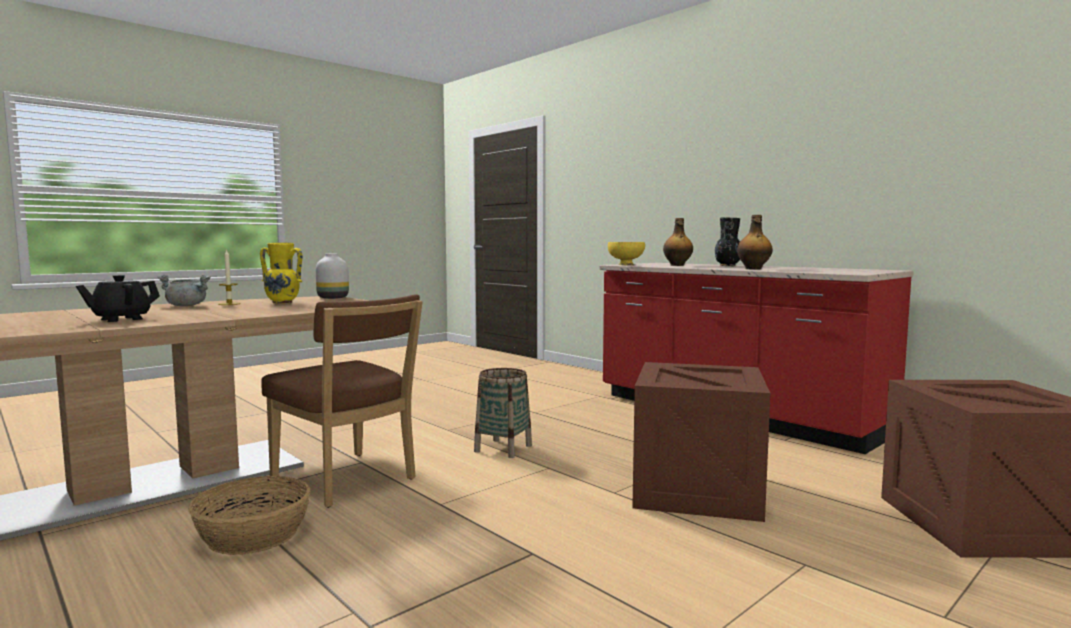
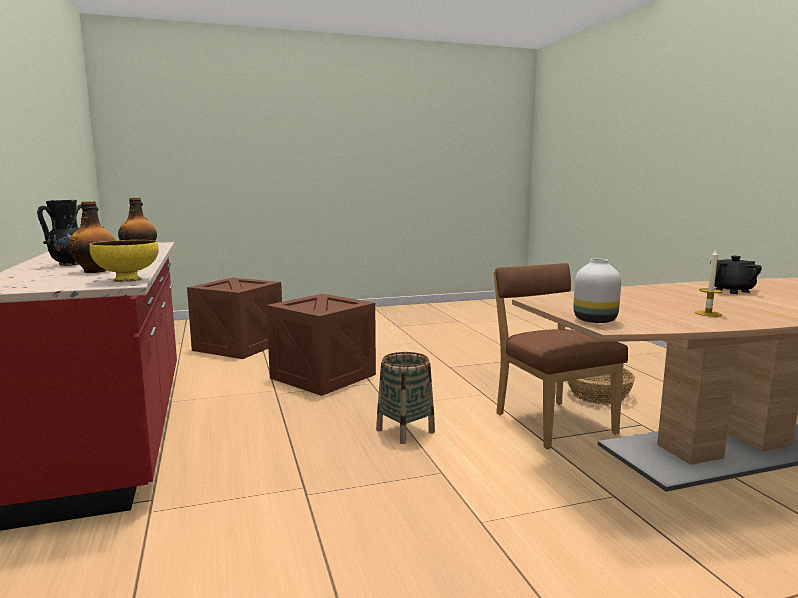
camera: 155 degrees left, 5 degrees up
grey cooking pot [158,275,211,306] -> none
yellow vase [260,243,302,304] -> none

